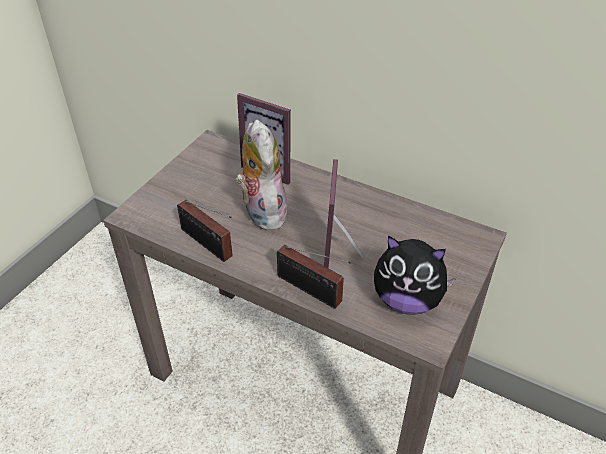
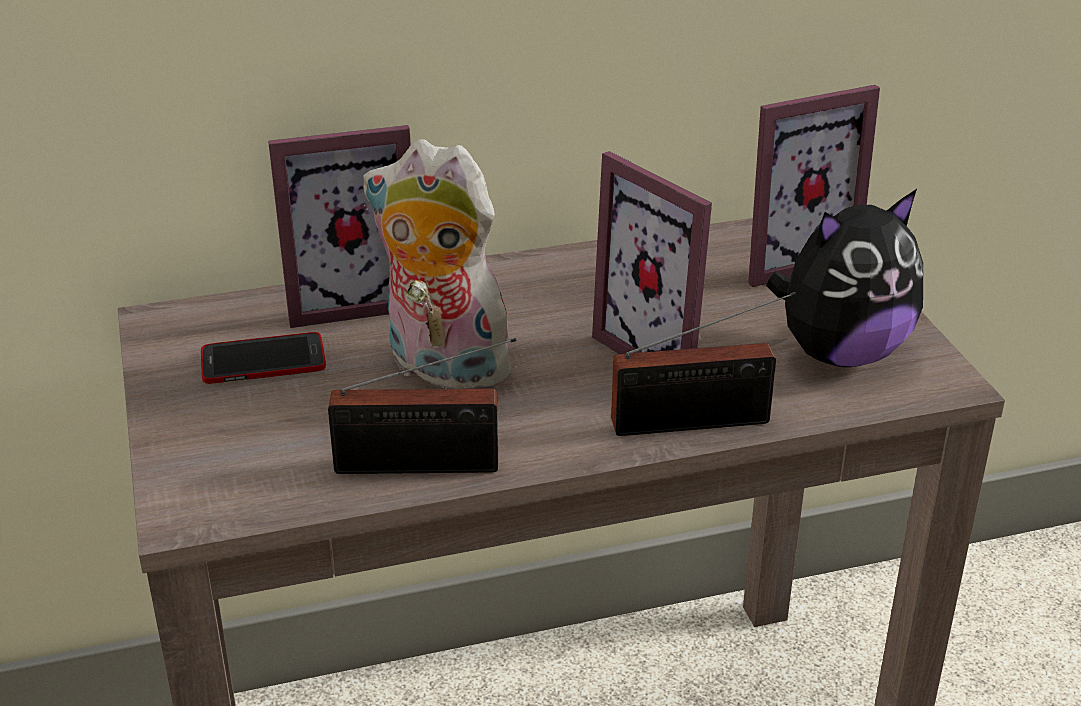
camera: 45 degrees left, 10 degrees down
none -> phone [201,332,326,384]
none -> picture frame [748,85,880,287]

